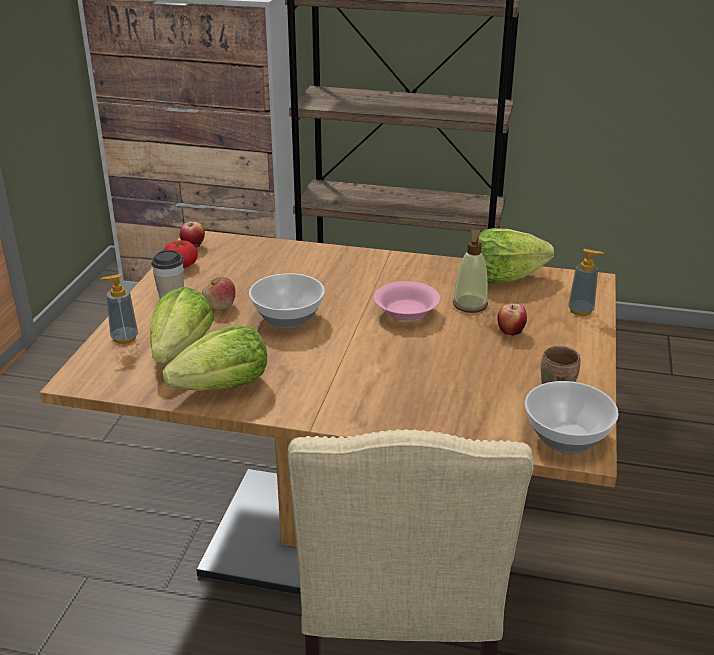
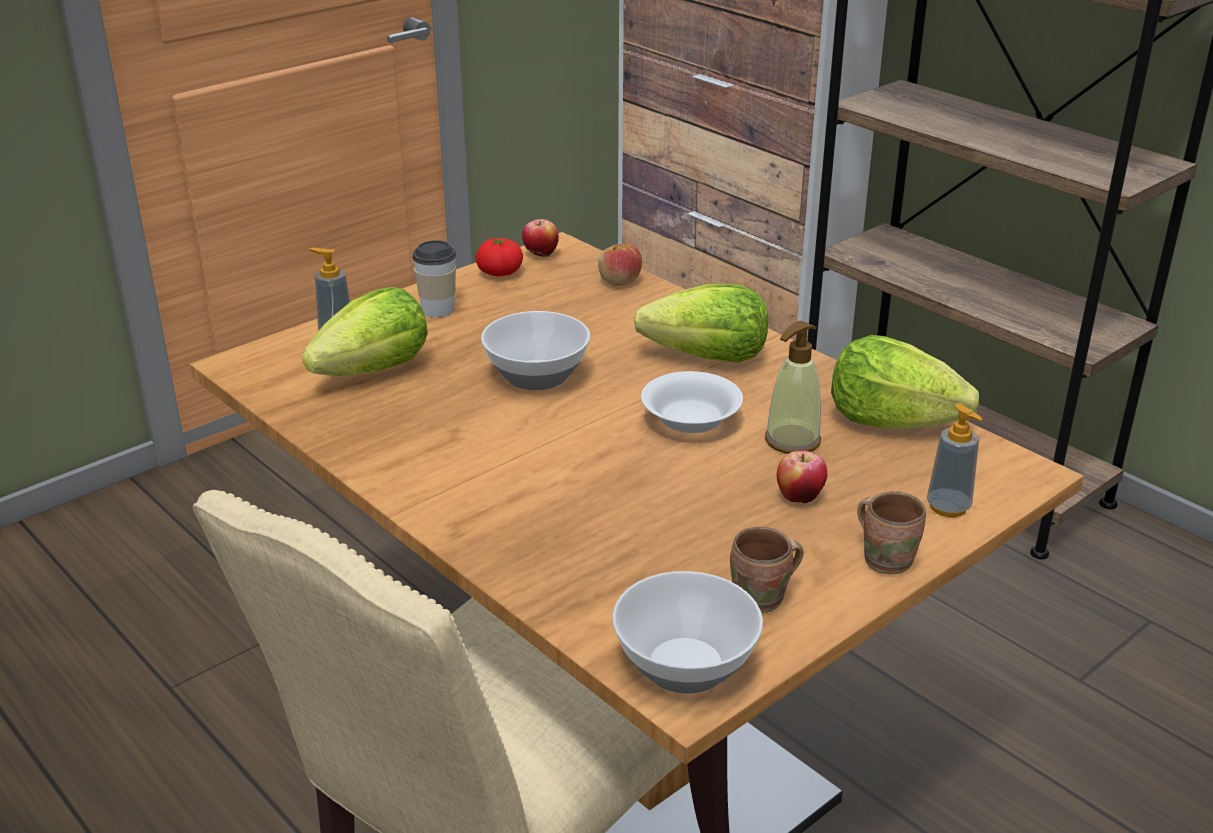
camera: 35 degrees right, 0 degrees up
lettuce [163,325,267,391] -> lettuce moved to [634,284,768,363]
apple [202,277,235,311] -> apple moved to [598,244,642,286]
pink bowl [374,281,440,321] -> white bowl [641,371,743,433]
none -> brown mug [857,492,926,574]

